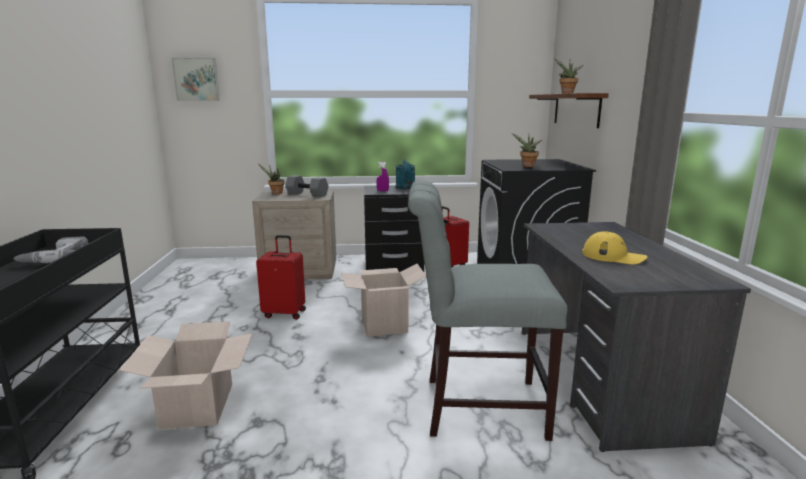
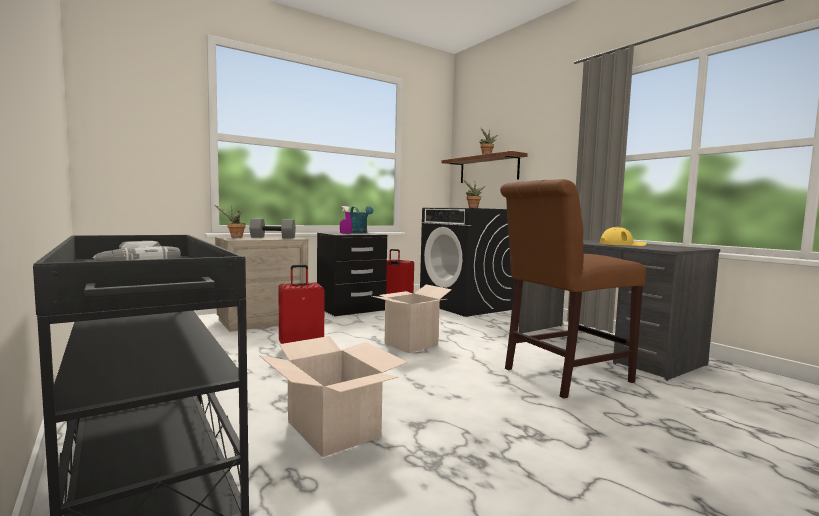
camera: 30 degrees left, 10 degrees down
picture [172,58,220,101] -> none
grey chair [408,180,568,441] -> brown chair [500,179,646,398]

